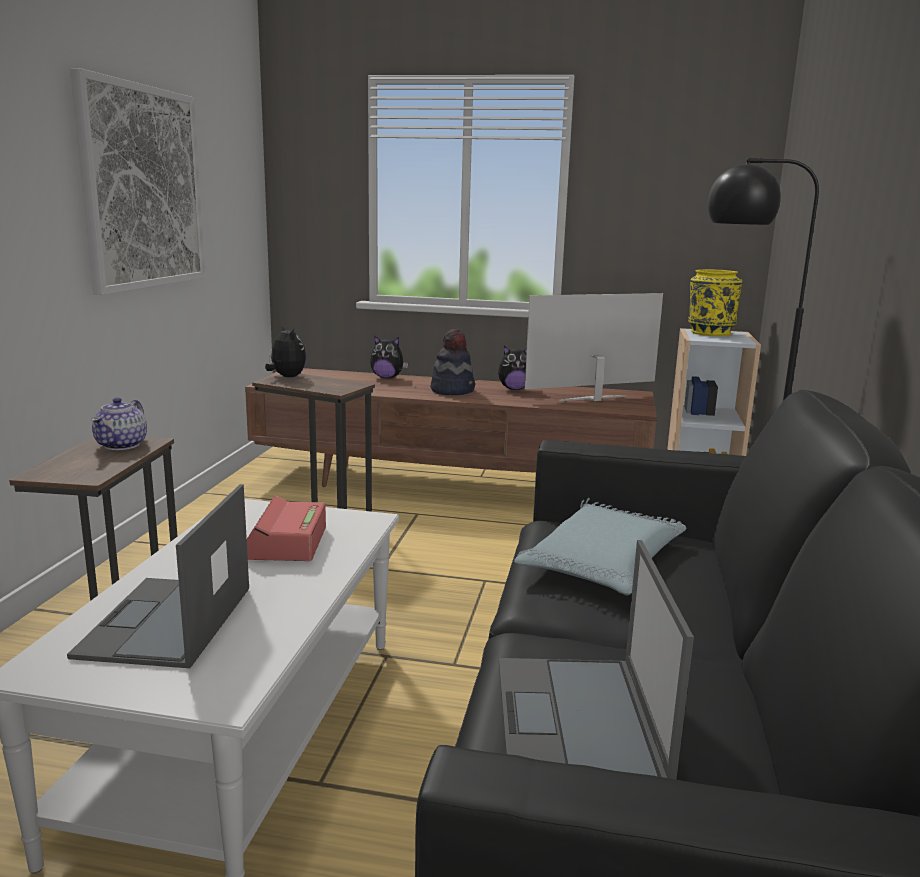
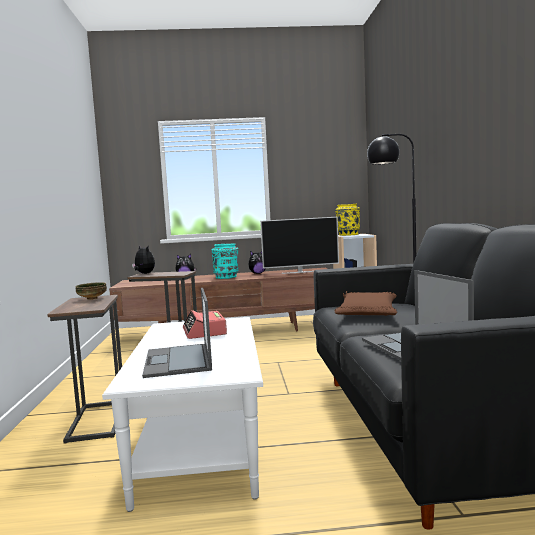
camera: 15 degrees left, 10 degrees down
picture [70,68,205,295] -> none
teapot [91,397,147,450] -> bowl [75,282,107,300]
hat [430,329,475,395] -> turquoise vase [212,243,238,279]
blue pillow [514,498,686,596] -> brown pillow [334,291,397,316]
television [525,293,663,401] -> television turned 150 degrees counterclockwise [260,217,339,274]

